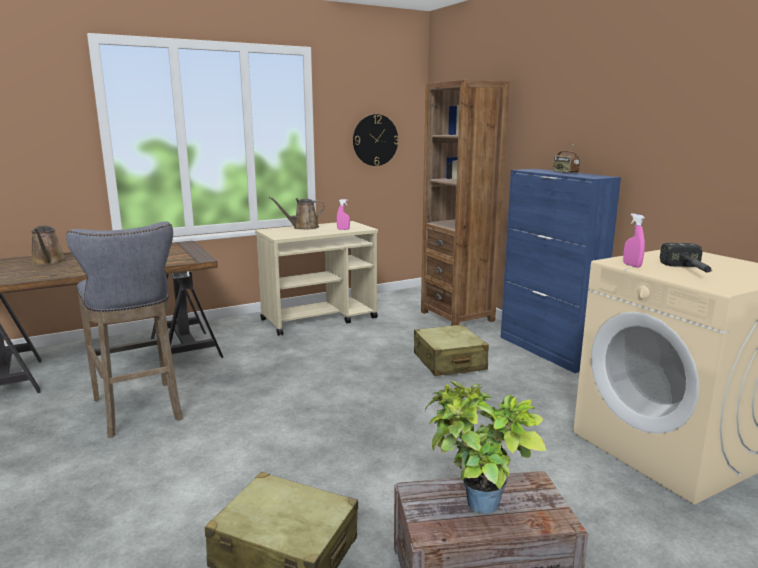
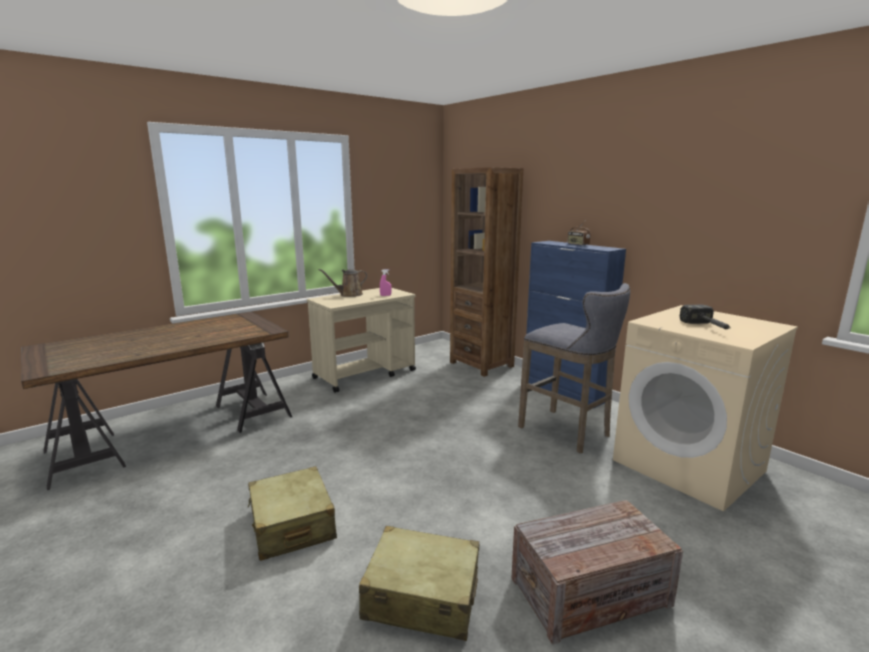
camera: 10 degrees left, 0 degrees up
brown watering can [31,226,66,265] -> none
grey stool [66,221,183,437] -> grey stool moved to [518,283,630,453]
wall clock [353,114,399,166] -> none
beige suitcase [414,324,489,376] -> beige suitcase moved to [248,466,337,561]
potted plant [425,381,546,514] -> none
pink spray bottle [623,213,645,268] -> none

